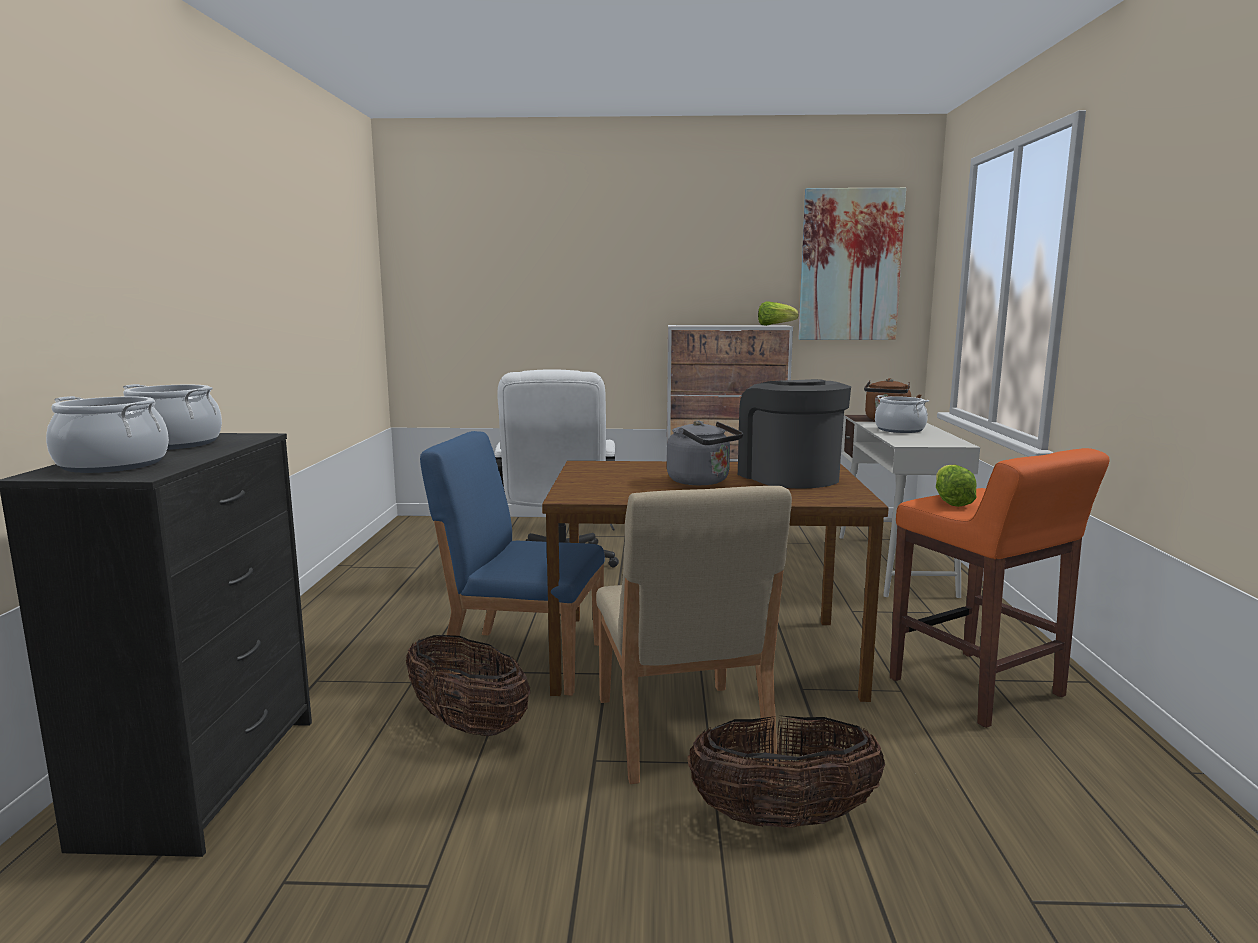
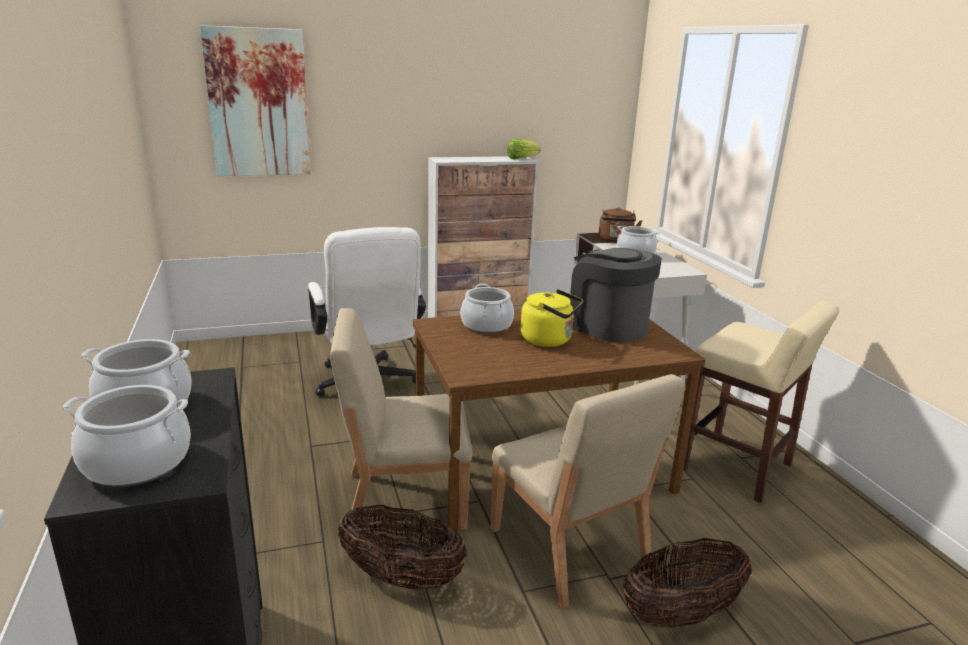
camera: 20 degrees left, 10 degrees up
blue chair [420,431,605,696] -> beige chair [330,308,472,530]
grey kettle [667,420,743,485] -> yellow kettle [521,289,583,347]
picture [799,188,906,340] -> picture moved to [200,25,311,176]
orange stool [890,448,1109,728] -> beige stool [683,301,839,503]
lettuce [936,465,976,507] -> none
none -> cooking pot [460,284,514,333]

